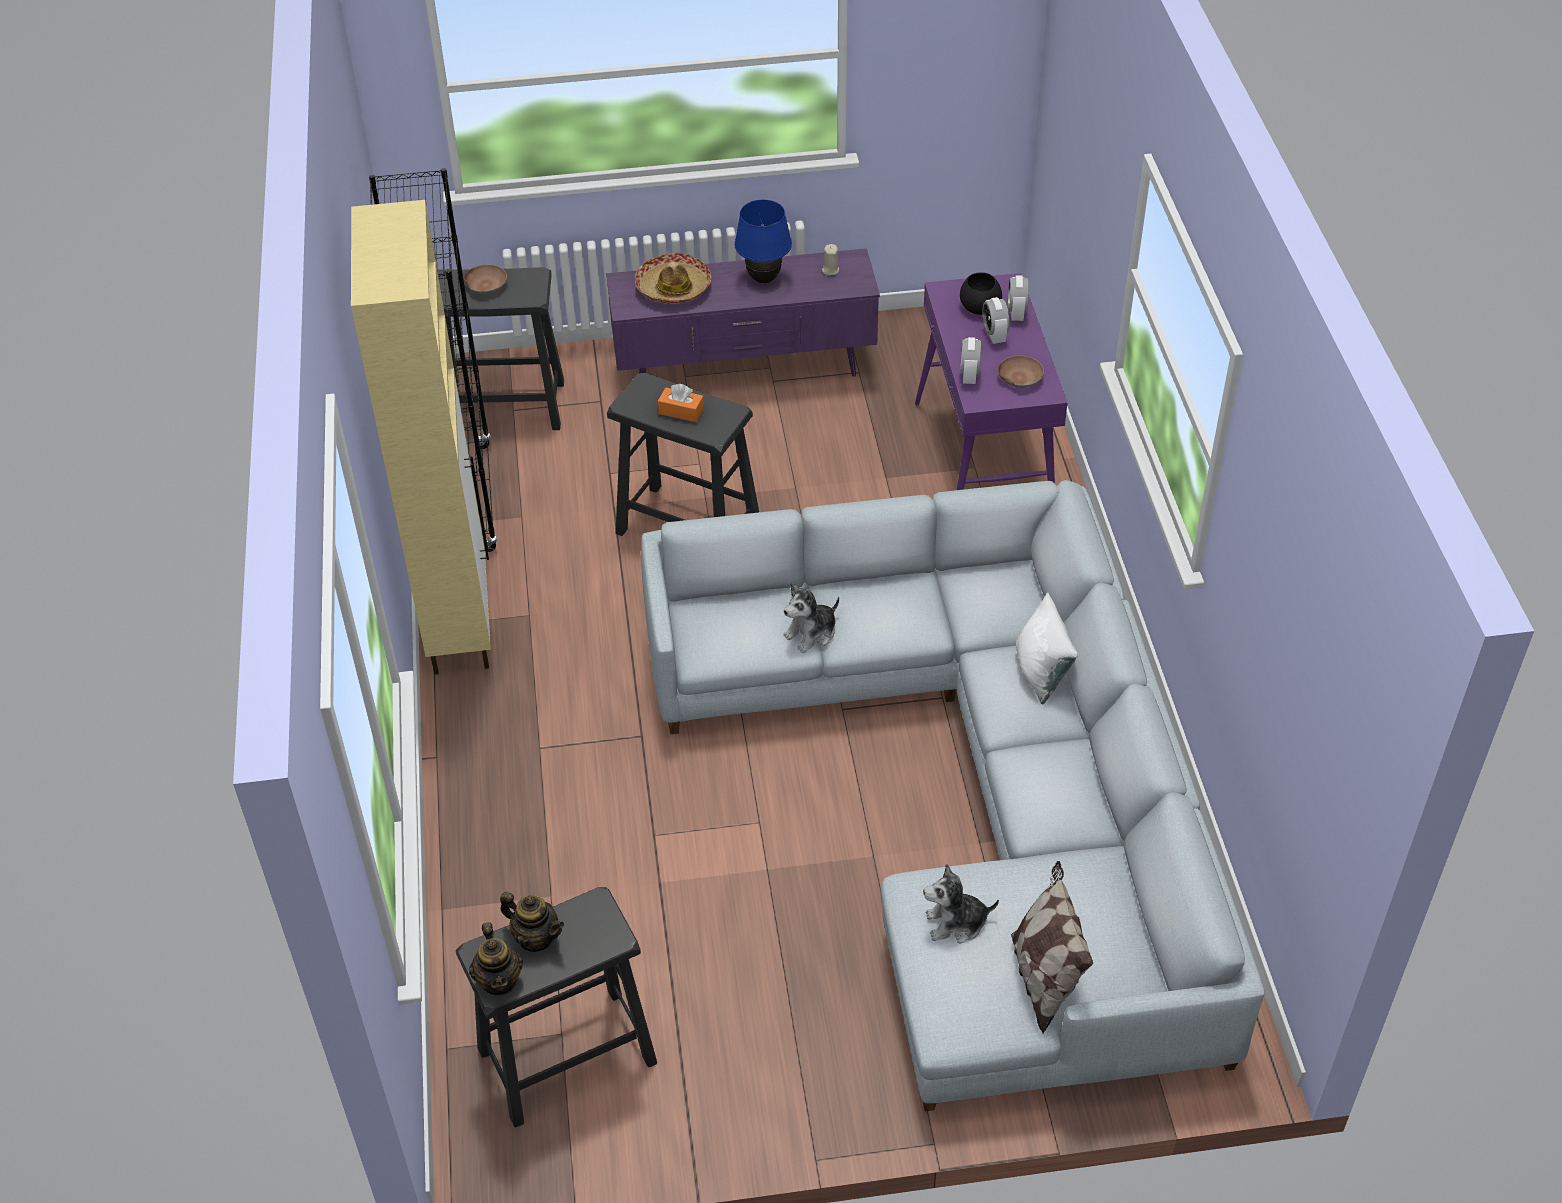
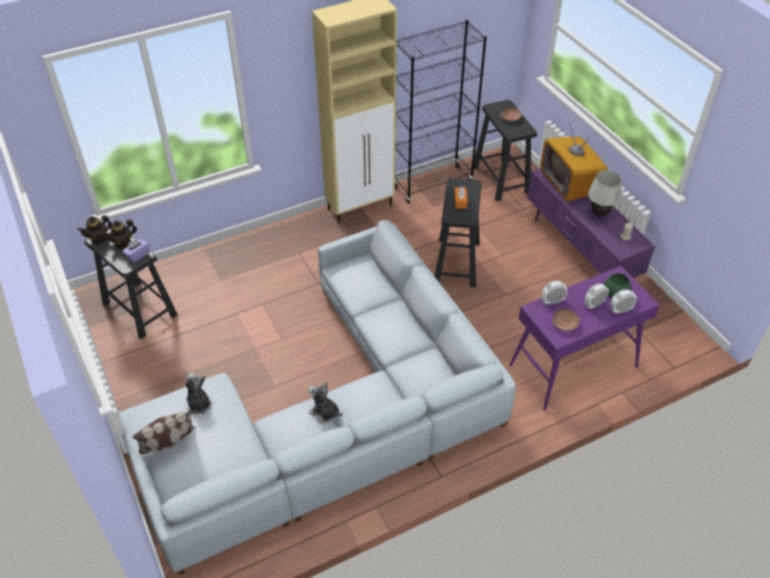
camera: 70 degrees right, 0 degrees up
teapot [500,892,564,952] -> teapot turned 45 degrees clockwise [102,219,137,249]
hat [635,253,711,303] -> television [540,123,608,202]
blue table lamp [734,199,792,284] -> white table lamp [588,170,622,217]
plush toy [783,583,839,653] -> plush toy moved to [308,381,342,424]
black bowl [960,272,1002,315] -> green bowl [604,273,631,298]
white pillow [1016,593,1078,705] -> none
none -> purple tissue box [122,238,150,262]

